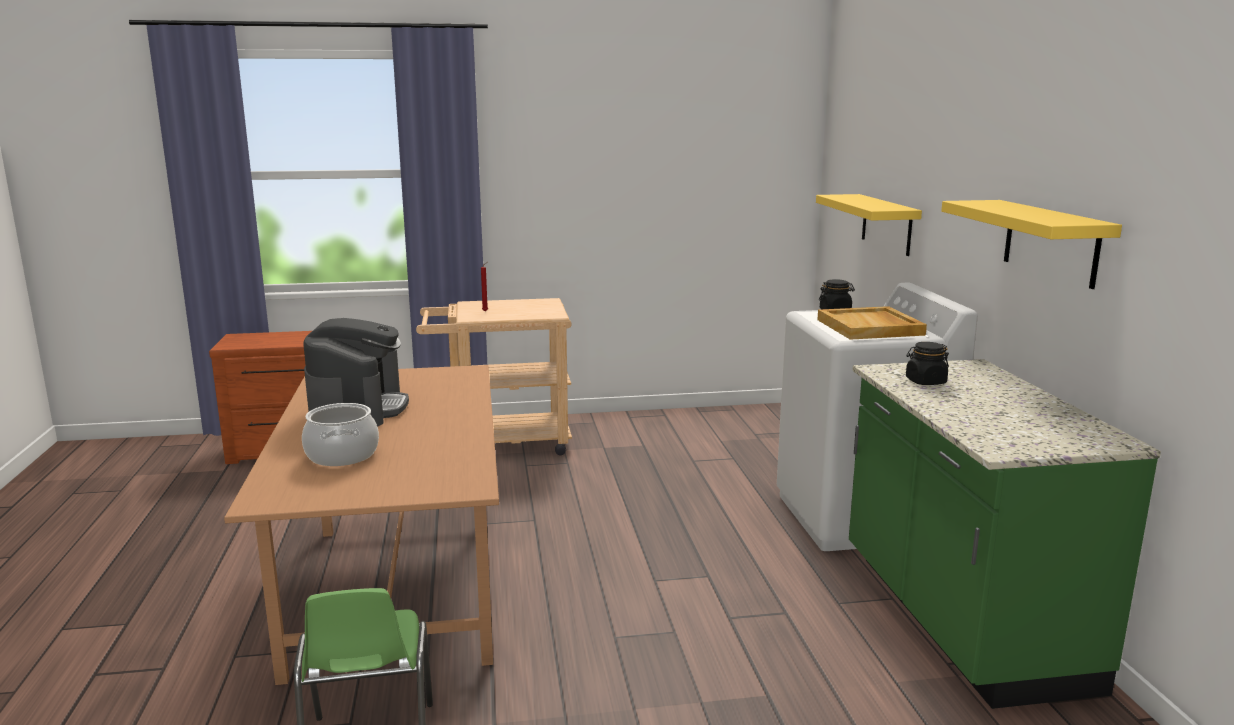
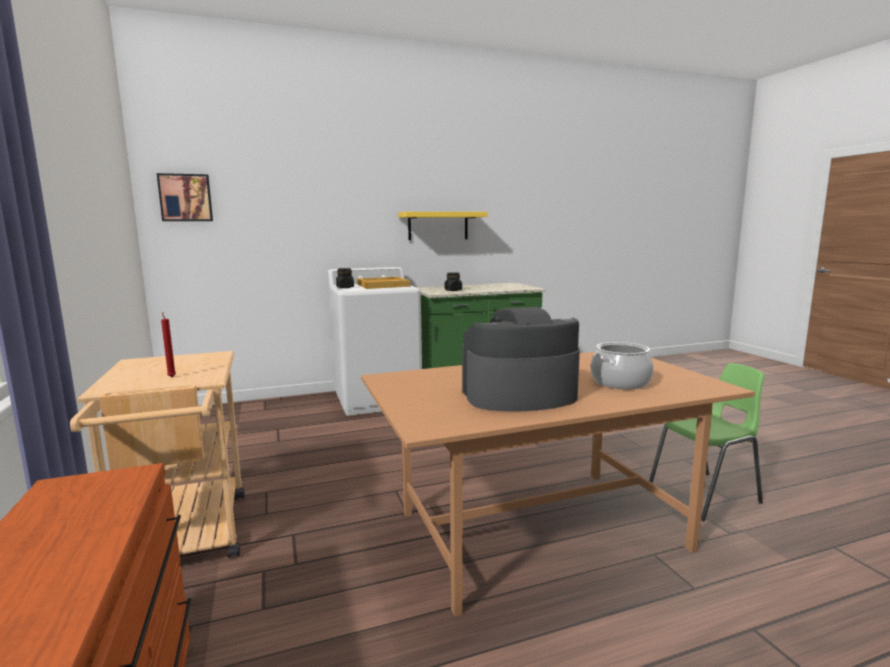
camera: 100 degrees left, 5 degrees down
yellow shelf [816,194,922,256] -> none
none -> picture [157,173,213,221]

